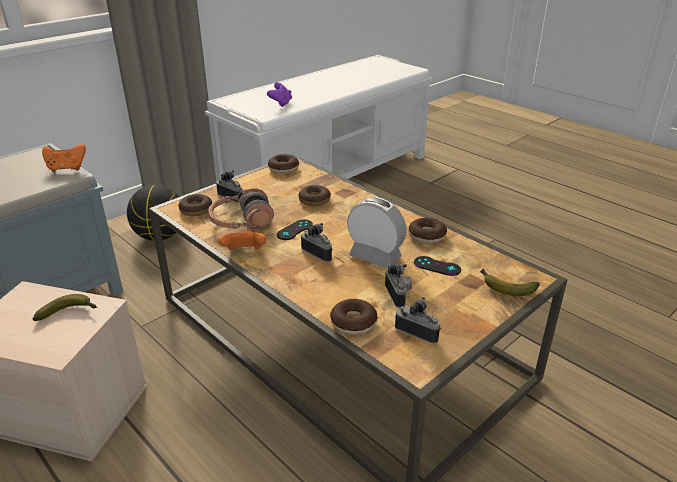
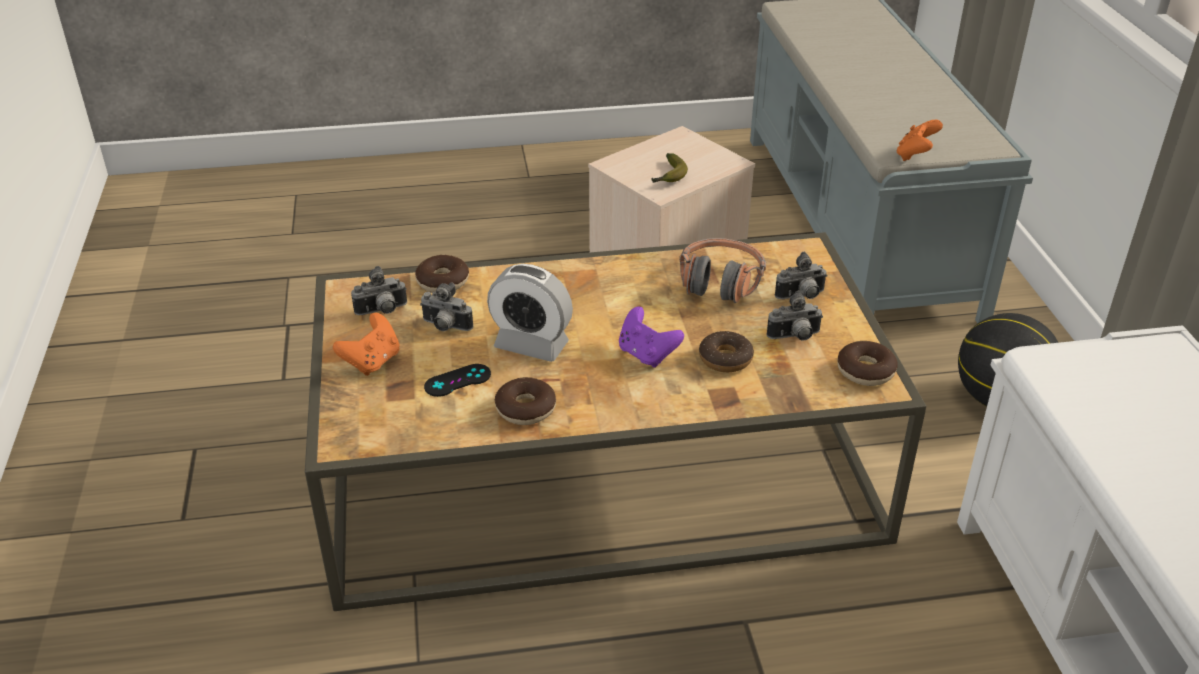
camera: 125 degrees right, 5 degrees up
donut [178,194,212,216] -> none
orange game controller [218,229,267,250] -> orange game controller moved to [333,313,400,376]
purple game controller [267,82,292,107] -> purple game controller moved to [619,307,684,368]
black game controller [277,219,313,240] -> none
camera [301,223,333,262] -> camera moved to [767,291,823,340]
alarm clock [347,197,407,268] -> alarm clock turned 45 degrees clockwise [487,264,573,362]
banana [480,269,540,296] -> none

